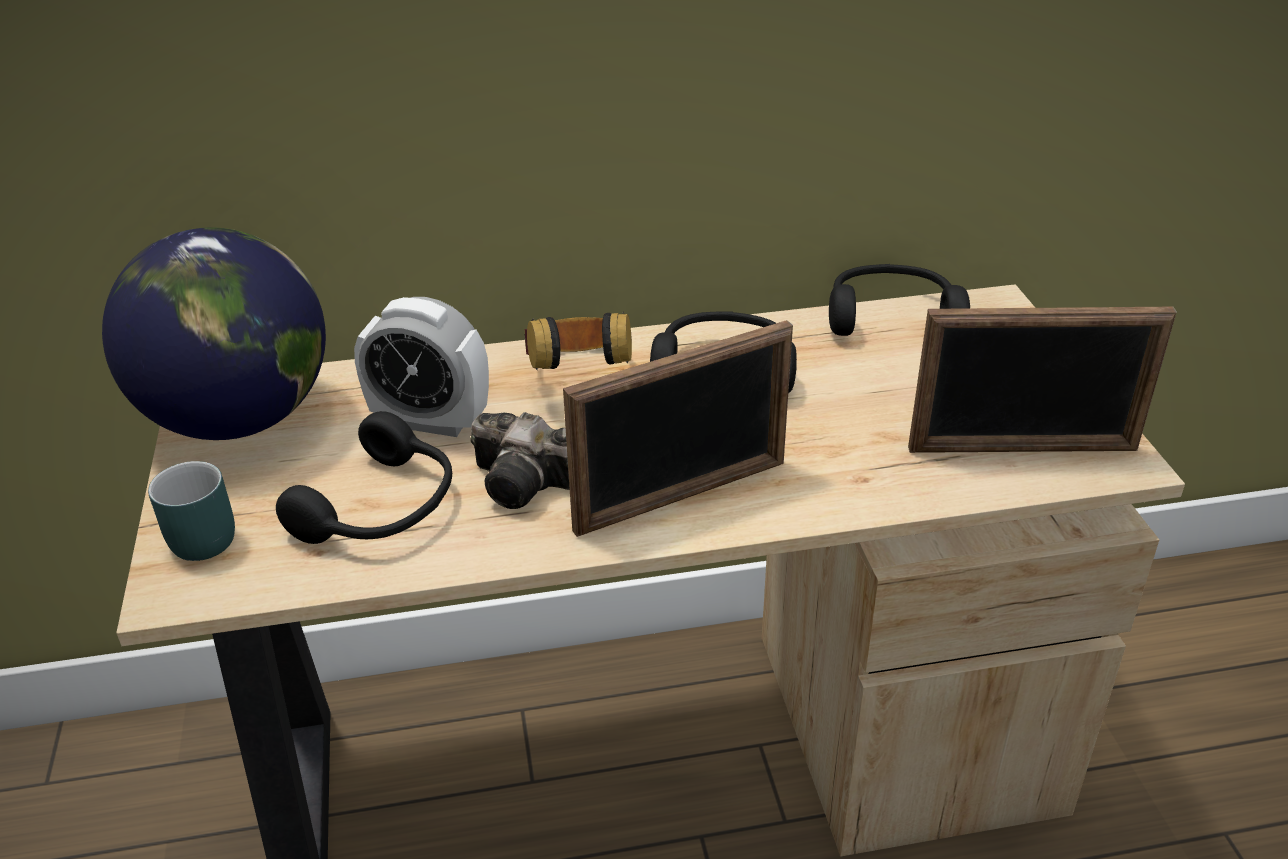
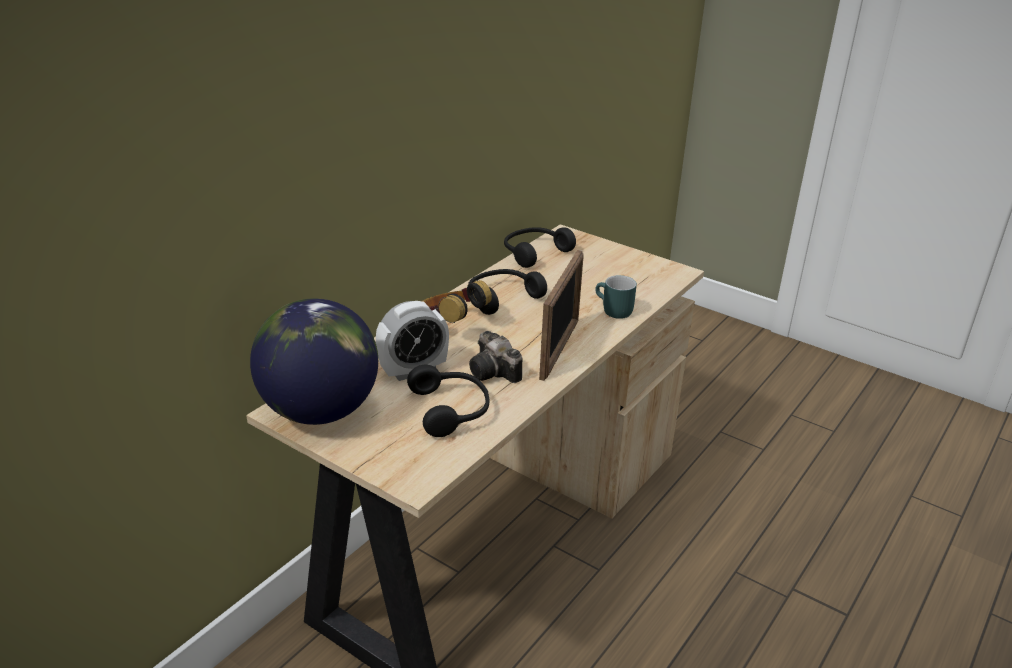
camera: 45 degrees left, 5 degrees down
turquoise mug [148,461,235,561] -> turquoise mug moved to [595,275,637,319]
camera [470,412,570,509] -> camera turned 75 degrees clockwise [469,331,522,383]
picture frame [908,307,1177,453] -> none

